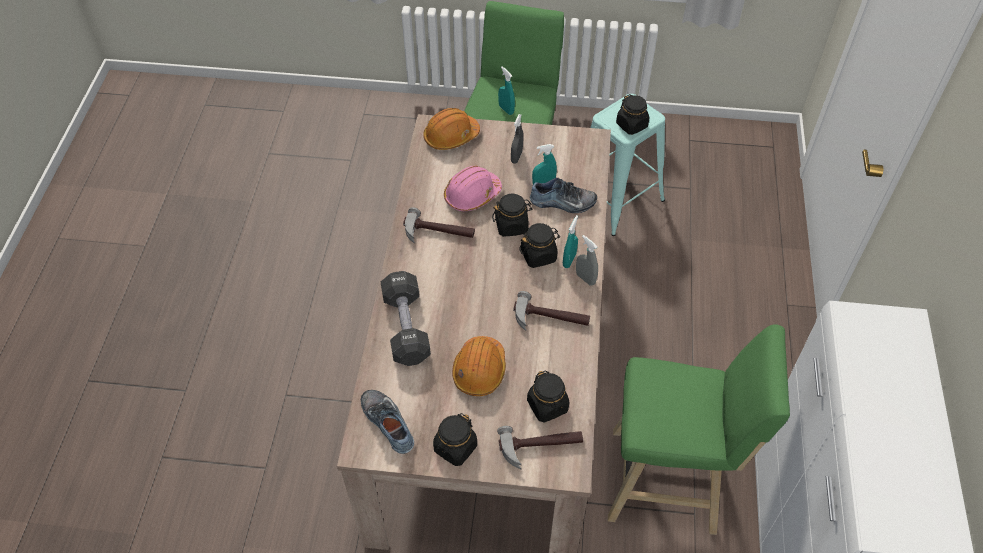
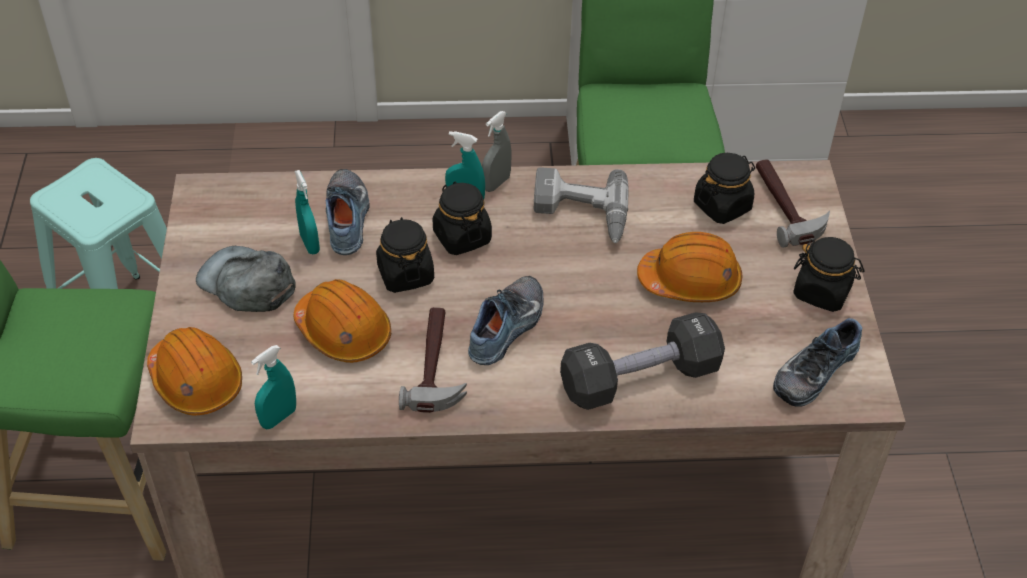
camera: 100 degrees left, 5 degrees down
pink hard hat [444,166,502,211] -> orange hard hat [293,279,391,363]
turquoise spray bottle [498,66,515,115] -> turquoise spray bottle moved to [251,345,296,429]
grey spray bottle [511,114,523,164] -> grey cap [196,246,296,312]
hammer [513,291,590,331] -> power drill [534,167,629,243]
black jar [616,94,649,135] -> none
none -> shoe [468,276,544,365]

